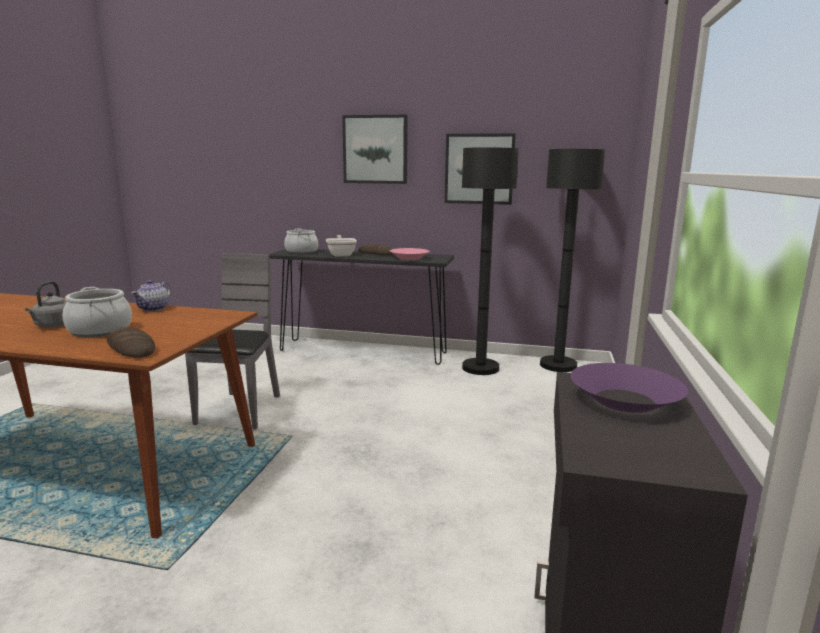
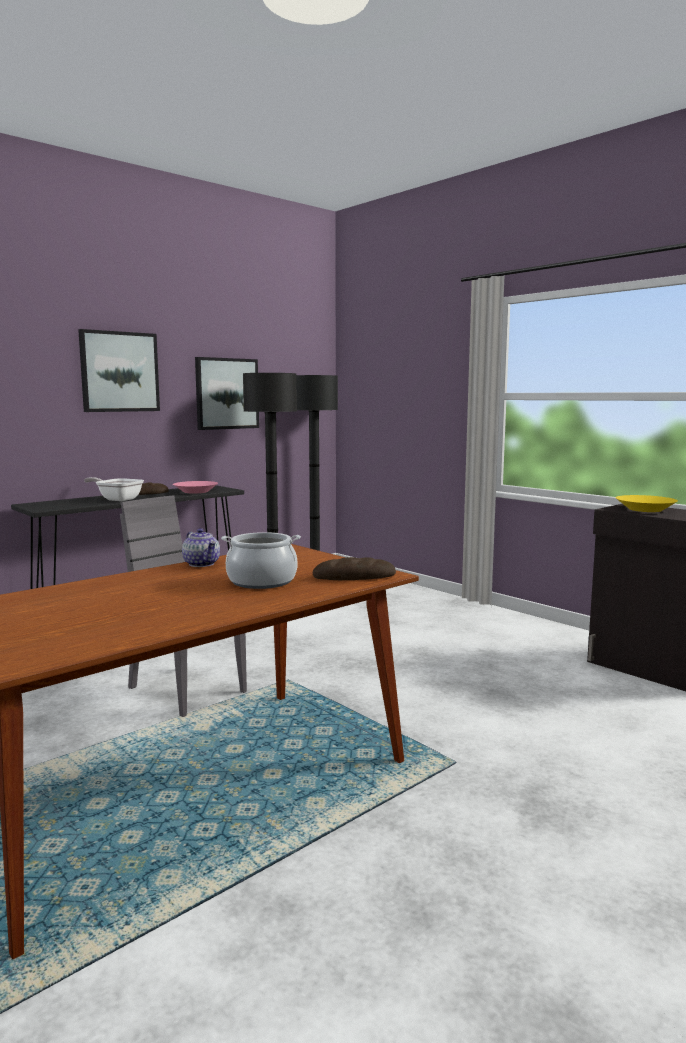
camera: 55 degrees left, 5 degrees down
grey kettle [25,281,67,328] -> none
cooking pot [284,229,318,254] -> none
purple bowl [570,363,688,413] -> yellow bowl [615,495,678,512]

